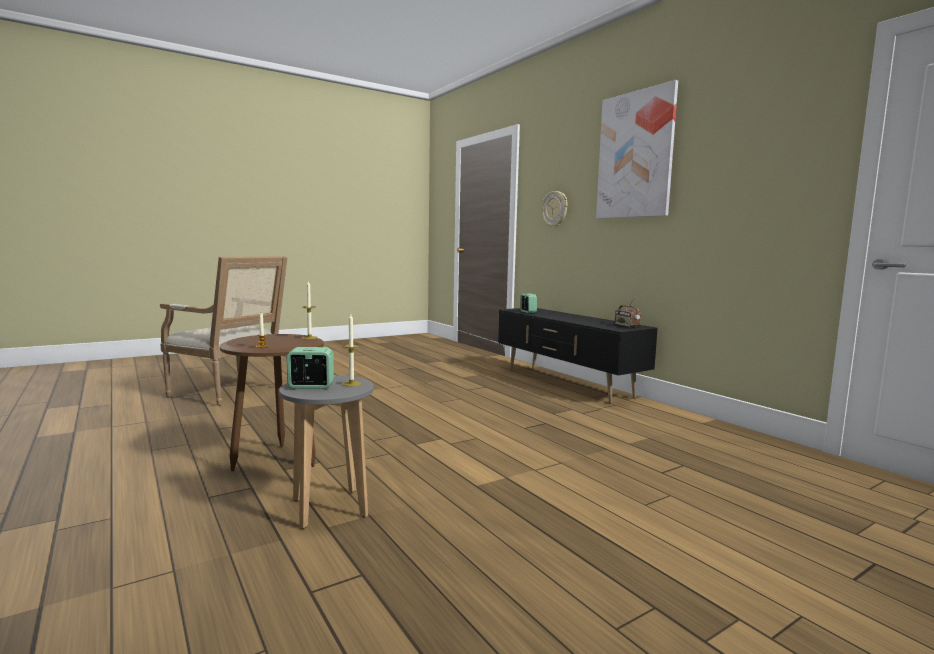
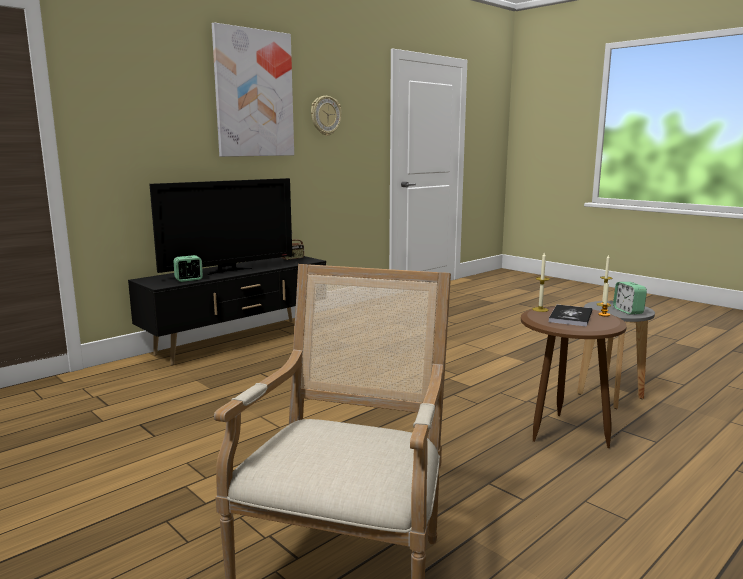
camera: 100 degrees left, 5 degrees up
wall clock [542,191,567,228] -> wall clock moved to [311,96,342,136]
none -> television [149,178,292,275]
none -> book [549,305,592,327]

